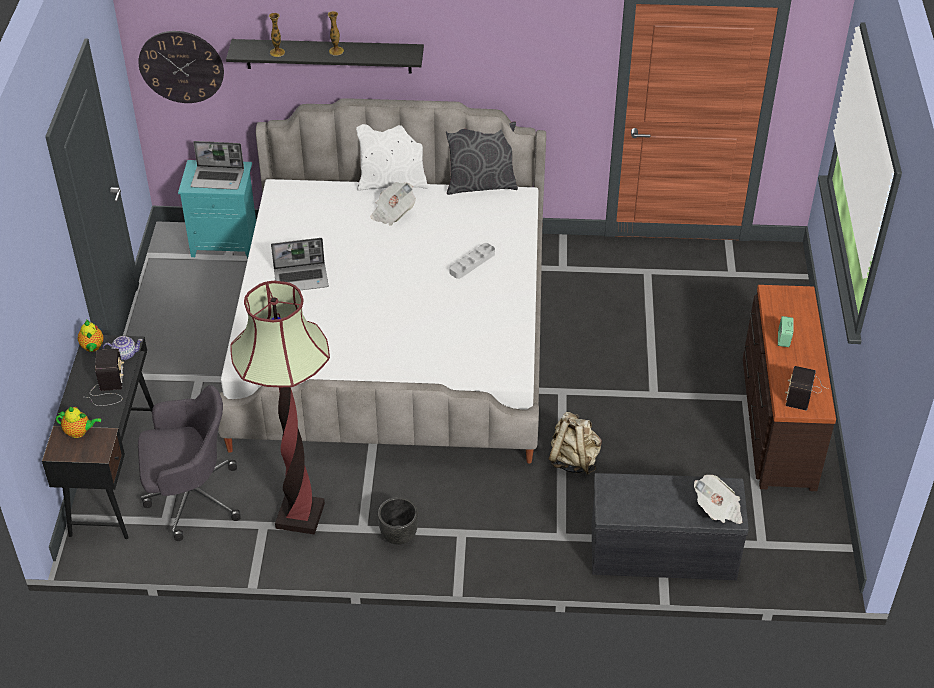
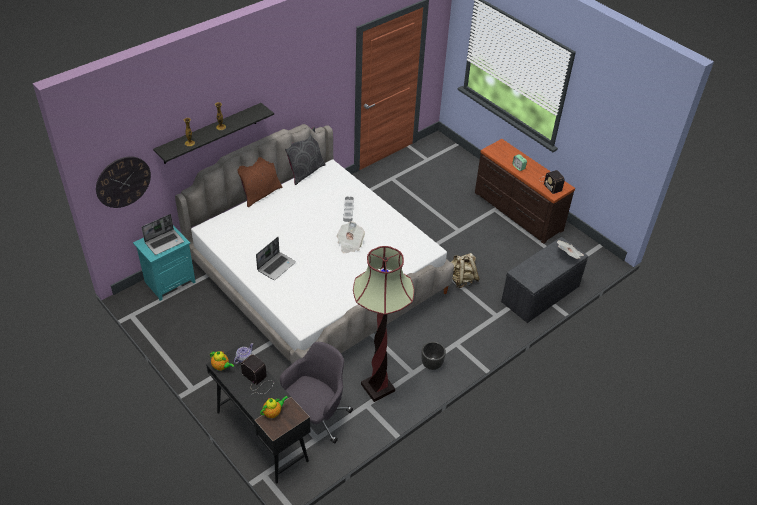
camera: 45 degrees left, 0 degrees up
white pillow [356,124,428,190] -> brown pillow [237,157,282,207]
newspaper [370,182,416,226] -> newspaper moved to [337,221,365,253]

